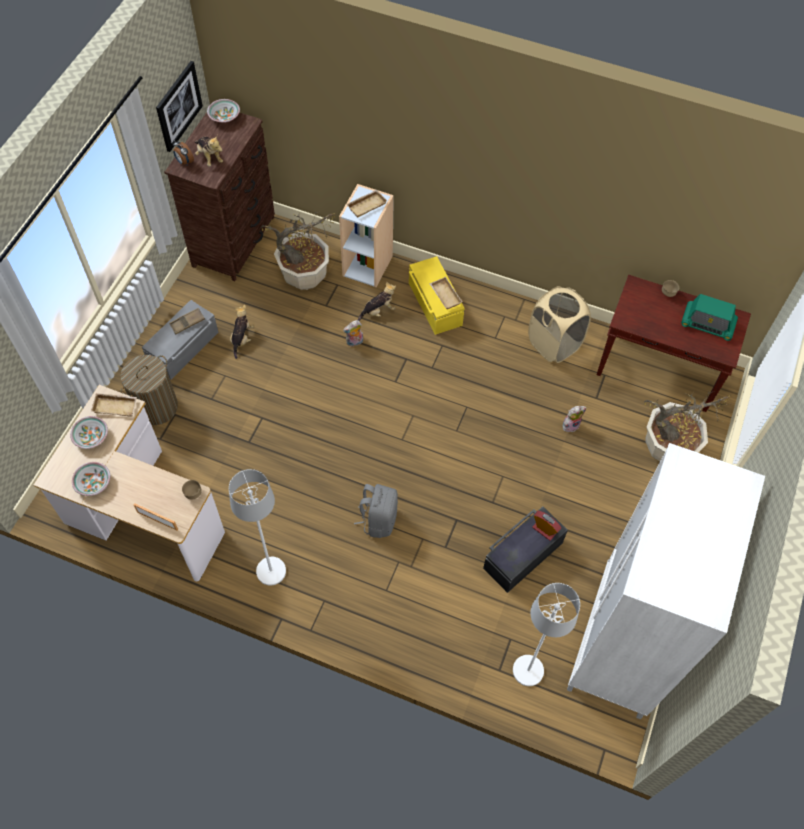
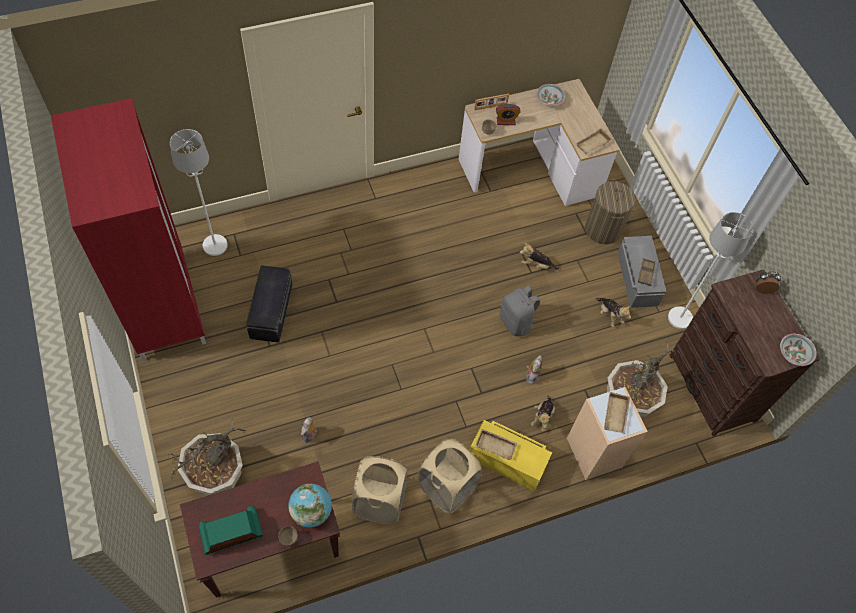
camera: 135 degrees right, 0 degrees up
bowl [70,416,108,449] -> none
picture [156,61,203,152] -> none
plush toy [194,136,223,167] -> plush toy moved to [520,243,559,270]
white floor lamp [229,469,286,586] -> white floor lamp moved to [668,212,753,329]
grey backpack [354,484,398,538] -> grey backpack moved to [499,285,540,336]
alarm clock [532,511,562,541] -> alarm clock moved to [496,104,520,125]
white wardrobe [567,443,765,719] -> red wardrobe [51,98,206,361]
none -> globe [288,484,332,528]
none -> beige laundry basket [418,438,482,513]

